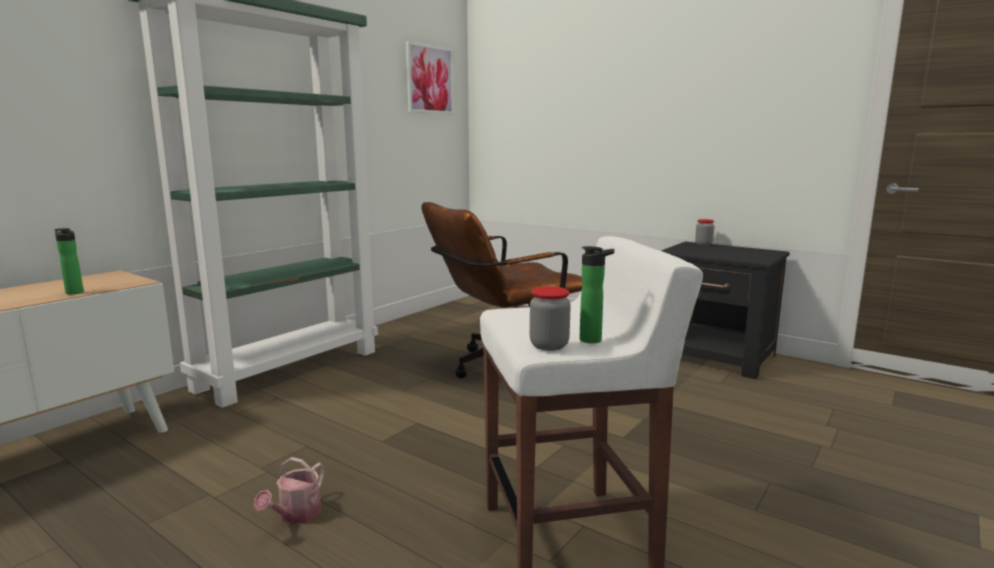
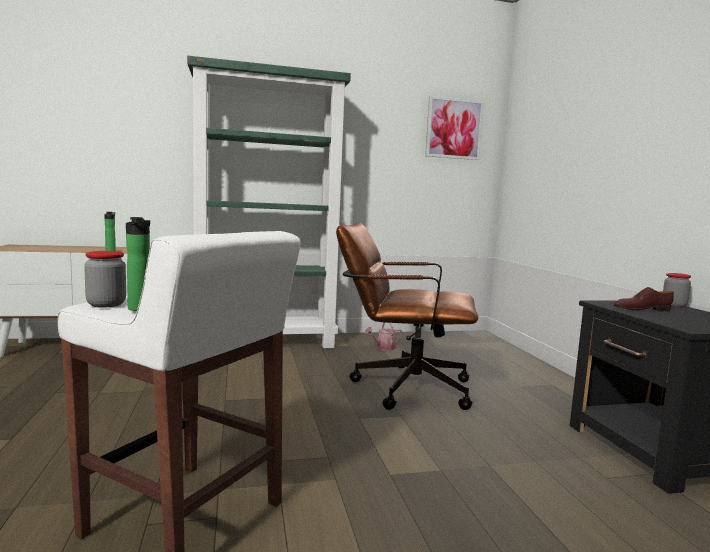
camera: 40 degrees right, 5 degrees down
watering can [254,457,325,524] -> watering can moved to [365,322,403,350]
none -> brown shoe [614,287,674,312]

